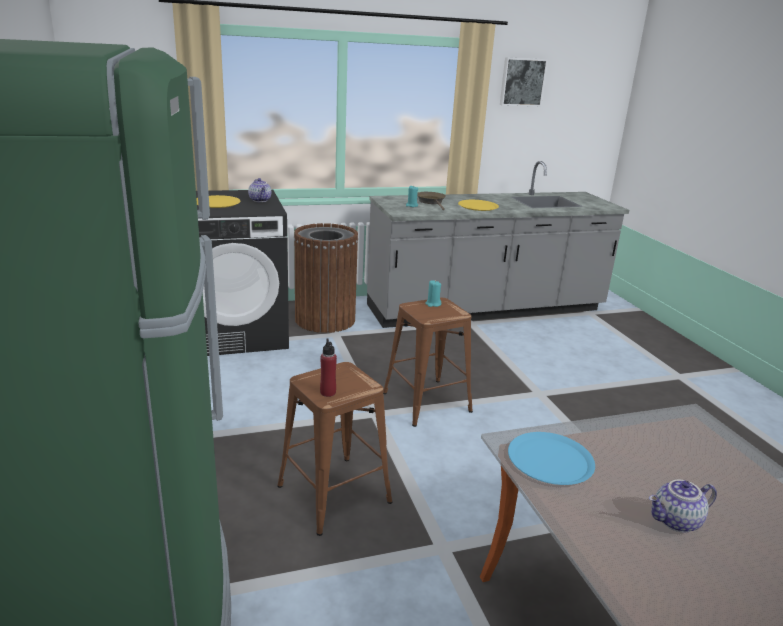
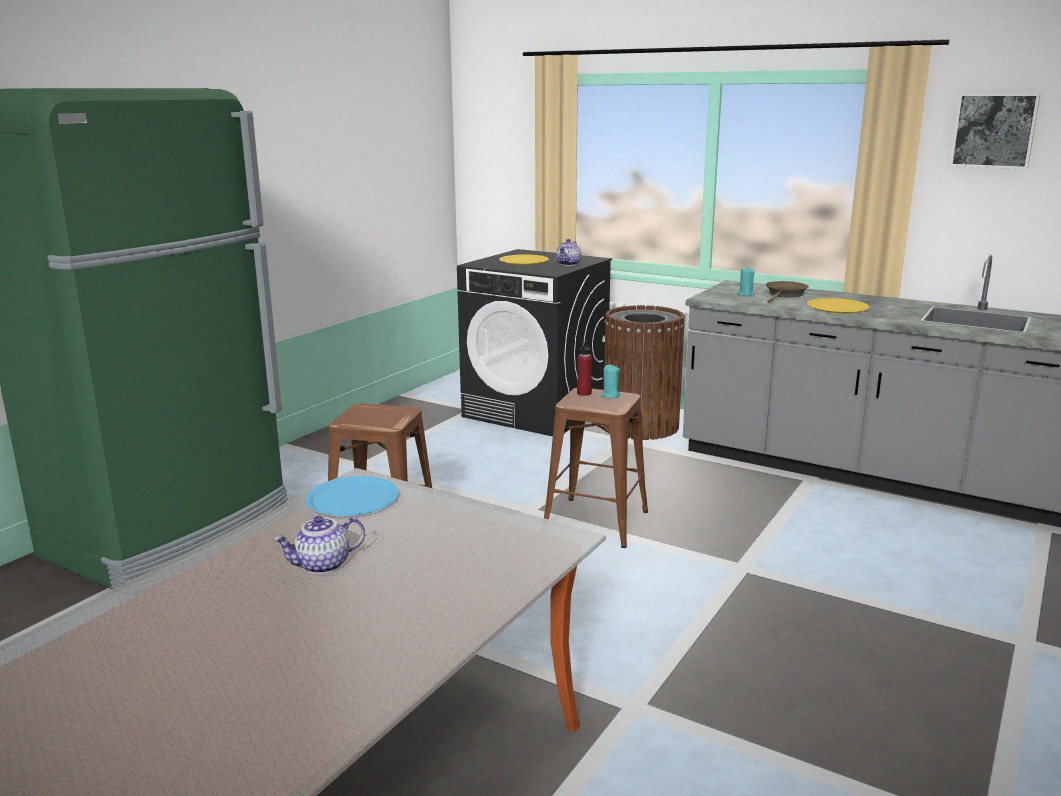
camera: 50 degrees right, 5 degrees down
red bottle [320,339,337,397] -> red bottle moved to [577,340,592,396]
teapot [649,480,717,533] -> teapot turned 60 degrees counterclockwise [273,516,365,574]

